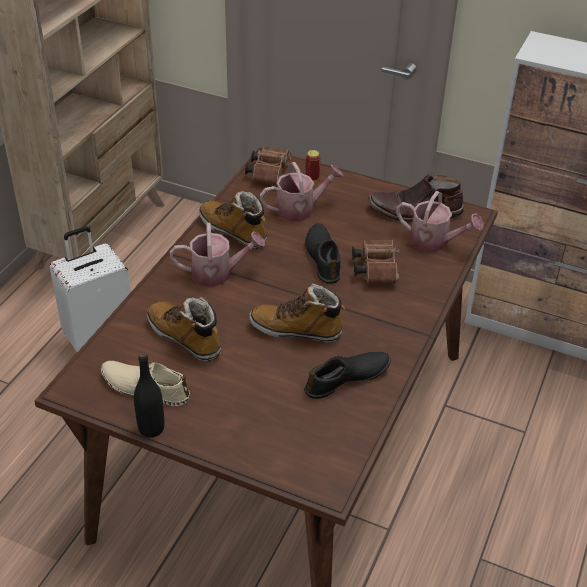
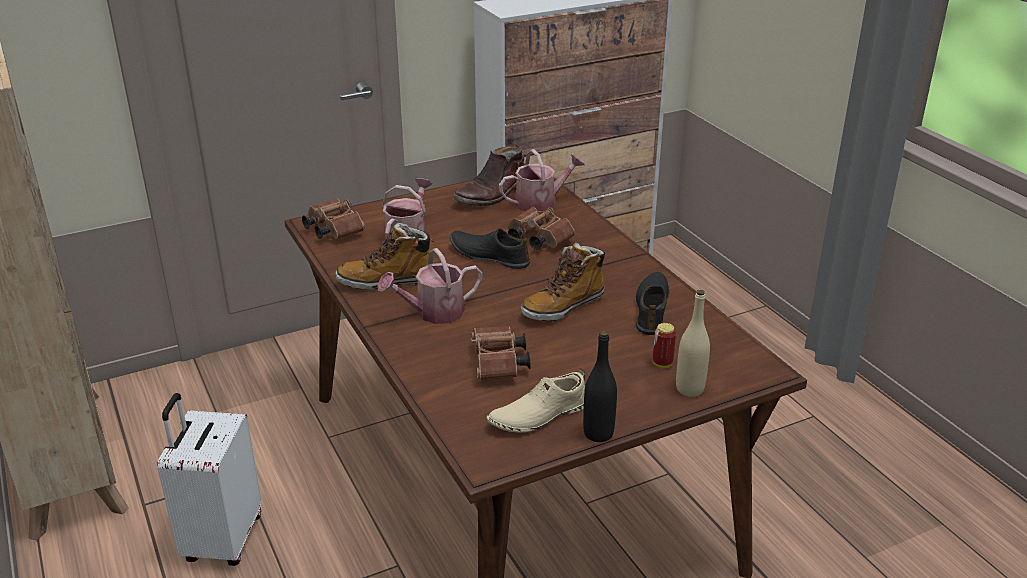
camera: 50 degrees left, 10 degrees down
boot [147,297,221,361] -> brown binoculars [471,326,530,381]
watering can [170,223,266,287] -> watering can turned 150 degrees counterclockwise [377,248,483,324]
can [305,150,320,182] -> can moved to [653,323,676,368]
none -> beige bottle [676,290,710,397]

